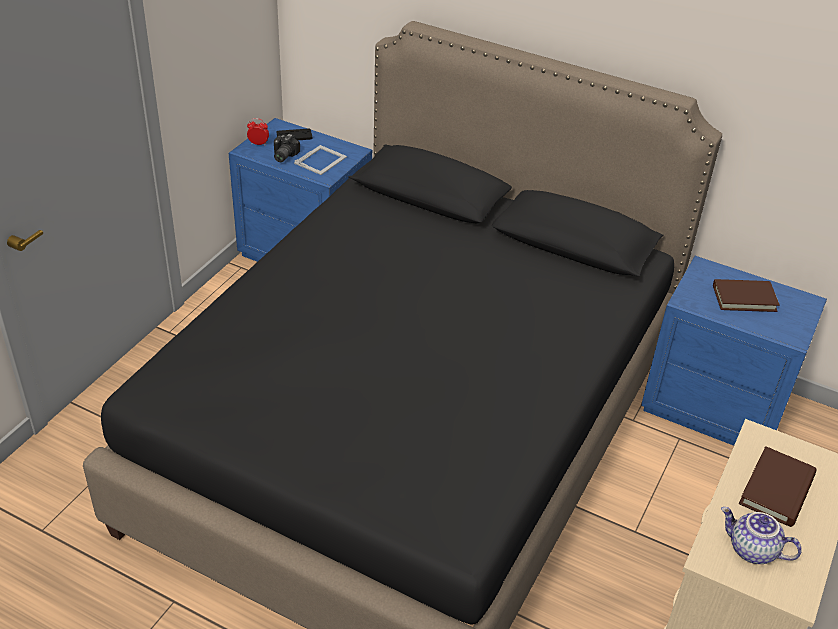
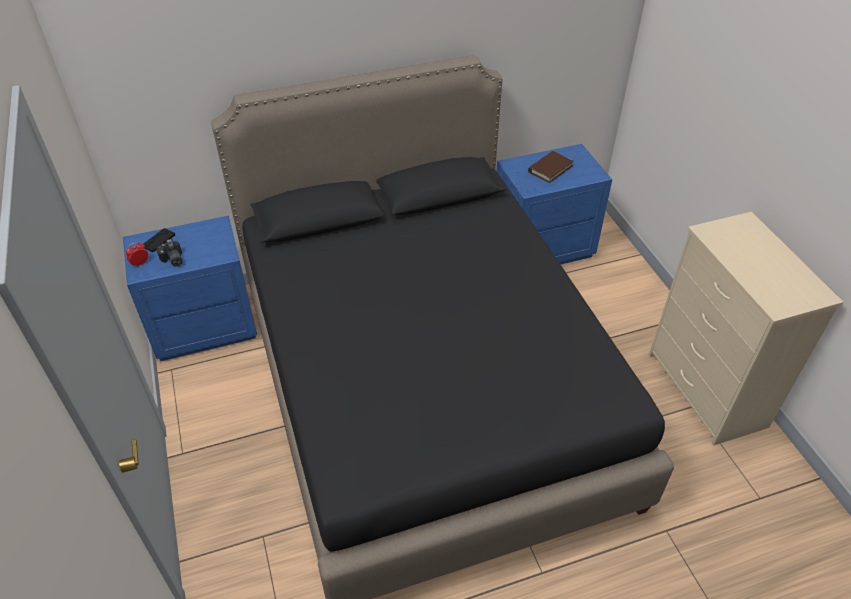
camera: 45 degrees left, 5 degrees up
picture frame [294,145,347,175] -> none
teapot [721,507,802,564] -> none
brown book [739,446,816,527] -> none

